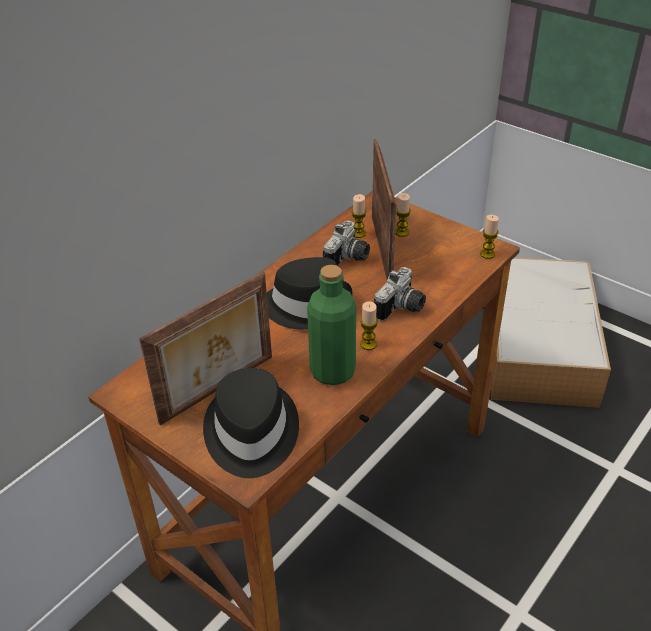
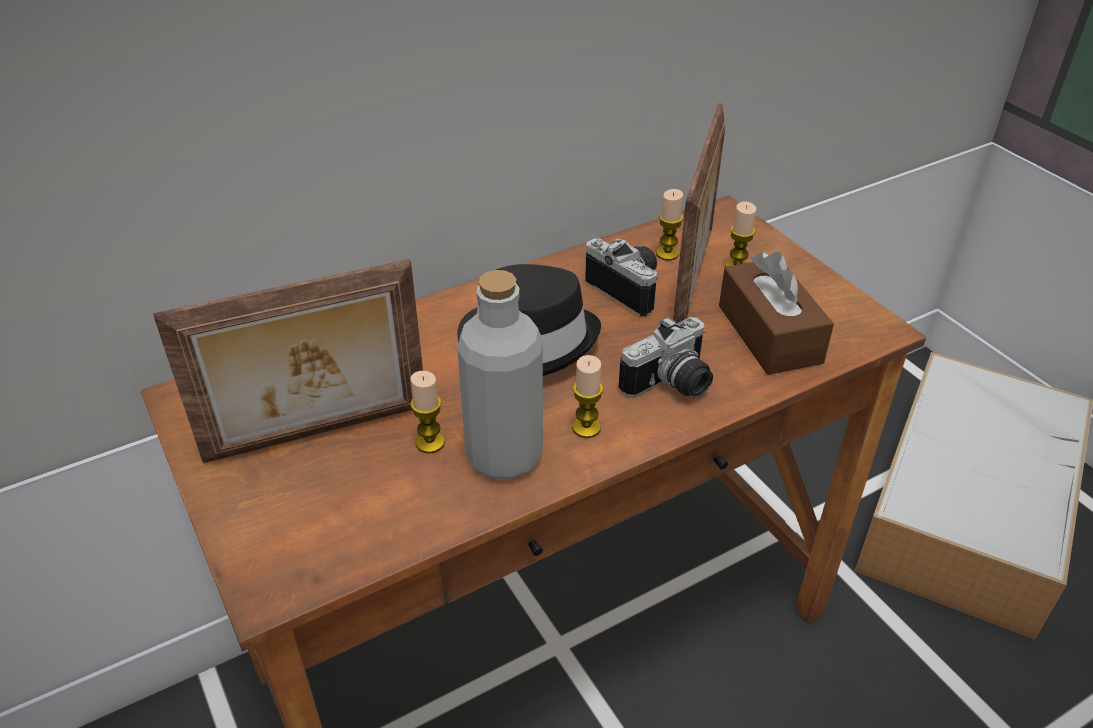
camera: 20 degrees right, 0 degrees up
black hat [203,368,299,478] -> none
green bottle [307,265,356,385] -> grey bottle [457,270,543,480]
camera [323,221,370,266] -> camera turned 90 degrees counterclockwise [585,238,659,316]
candle [480,215,499,259] -> candle moved to [410,371,445,453]
none -> brown tissue box [719,251,834,375]

